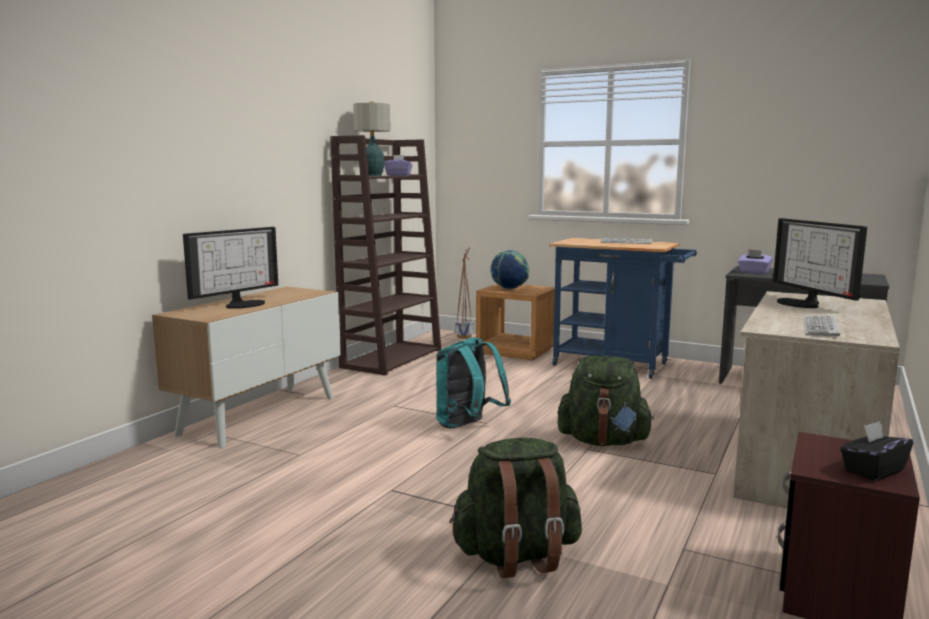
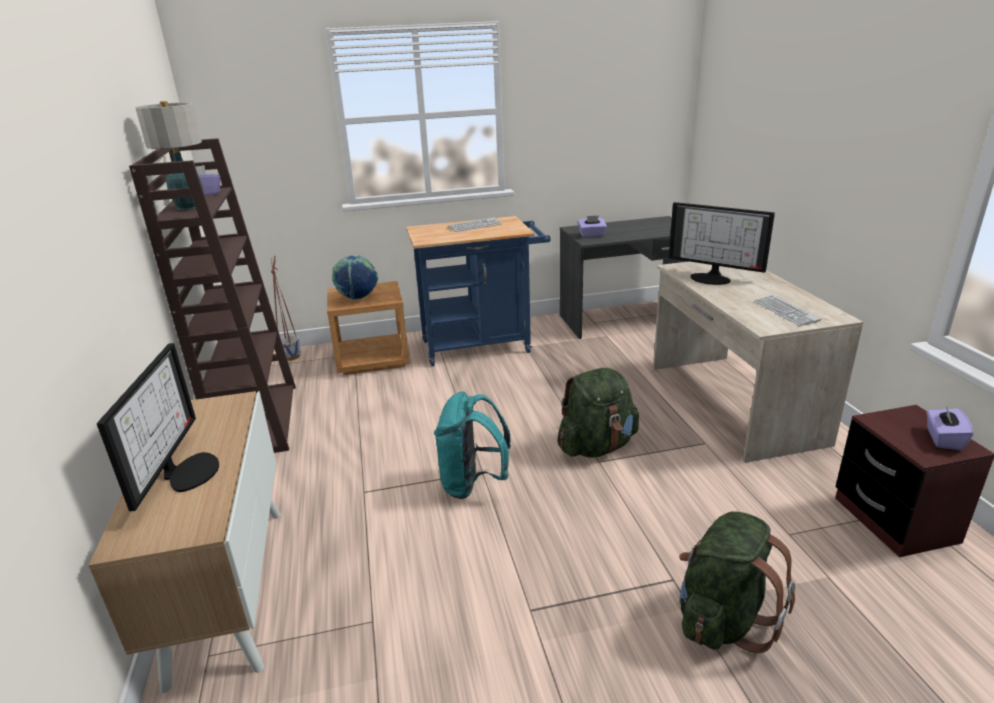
camera: 40 degrees left, 15 degrees up
black tissue box [840,421,913,481] -> purple tissue box [927,406,973,450]

